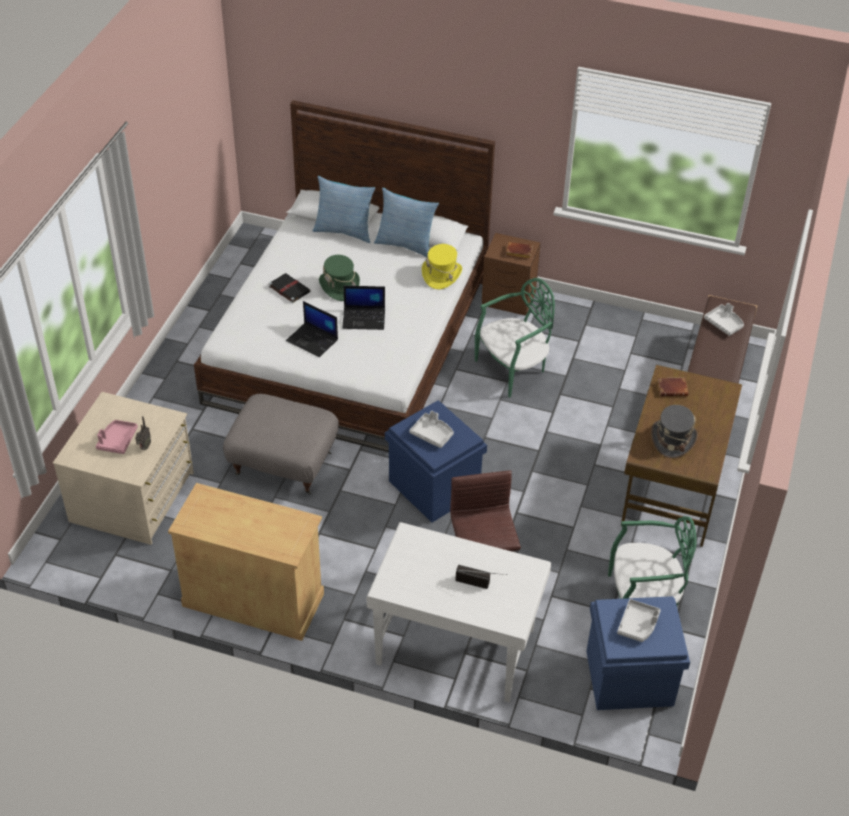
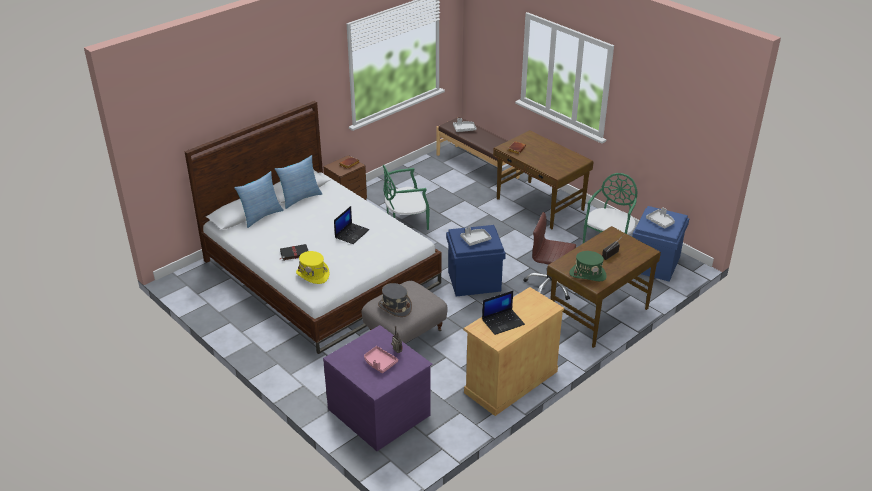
camera: 60 degrees left, 10 degrees down
beige dresser [53,392,194,545] -> purple dresser [323,325,433,451]
laptop [286,301,338,357] -> laptop moved to [482,291,525,335]
green hat [319,255,360,301] -> green hat moved to [569,251,607,281]
white desk [367,522,551,702] -> brown desk [547,226,661,348]
yellow hat [422,244,462,289] -> yellow hat moved to [296,251,329,284]
green chair [475,278,555,398] -> green chair turned 105 degrees counterclockwise [383,165,430,230]
grey hat [651,405,698,458] -> grey hat moved to [378,283,412,317]

